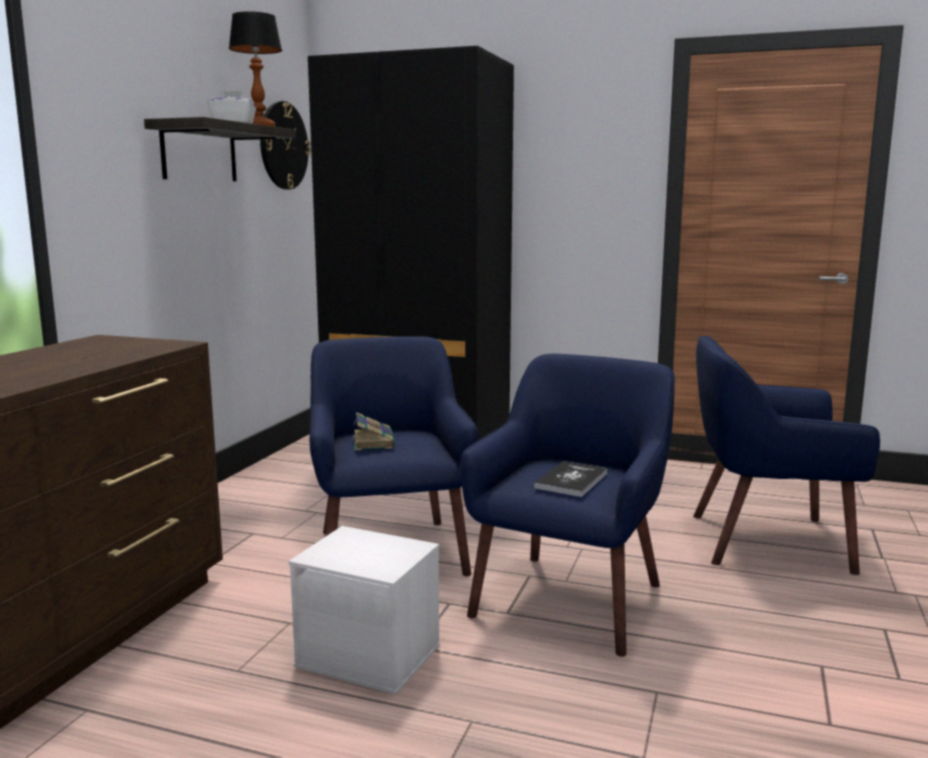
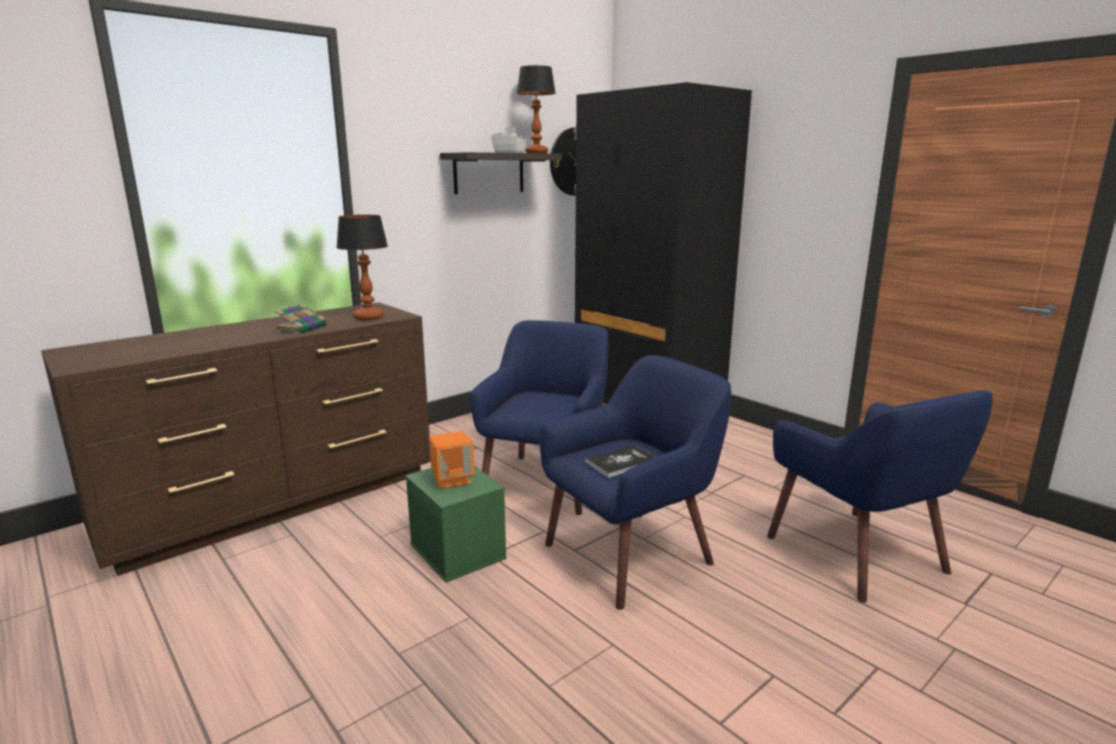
camera: 30 degrees right, 5 degrees up
white storage box [289,526,440,695] -> green storage box [405,466,507,583]
book [352,412,395,451] -> book moved to [275,304,327,334]
blue armchair [693,336,880,575] -> blue armchair turned 150 degrees counterclockwise [767,390,993,603]
none -> table lamp [336,215,388,320]
none -> orange speaker [429,431,475,489]

